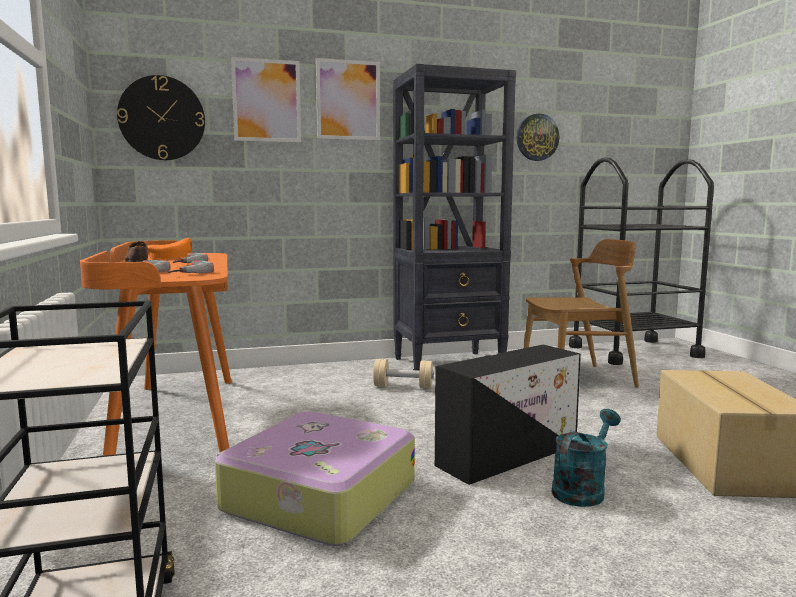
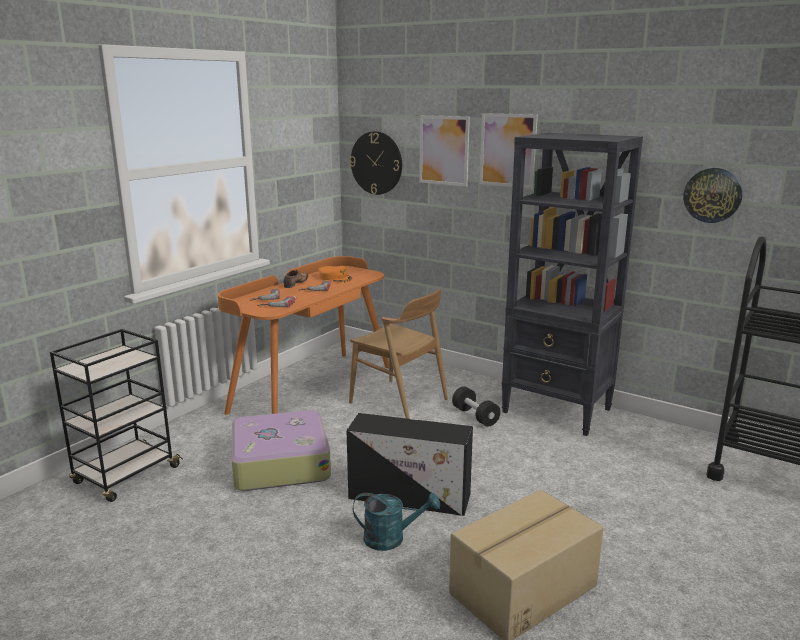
camera: 50 degrees right, 10 degrees up
beige dumbbell [373,359,433,388] -> black dumbbell [452,386,500,427]
brown chair [523,239,639,388] -> brown chair moved to [349,289,448,419]

